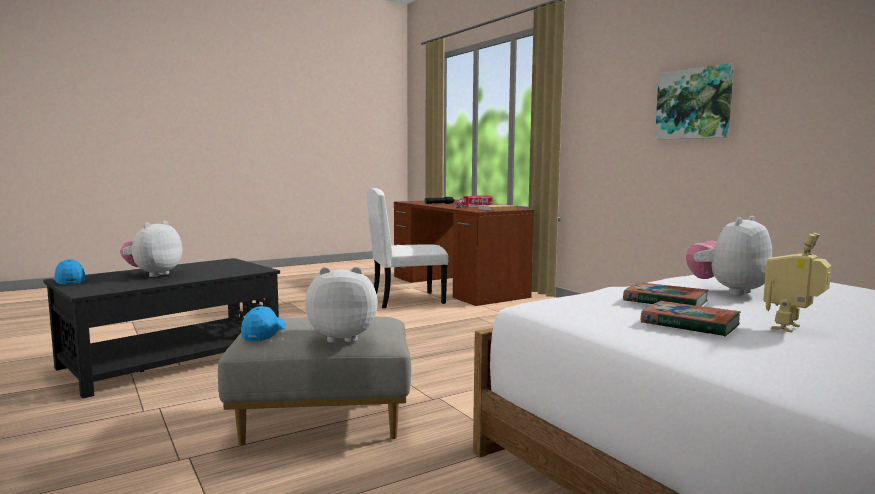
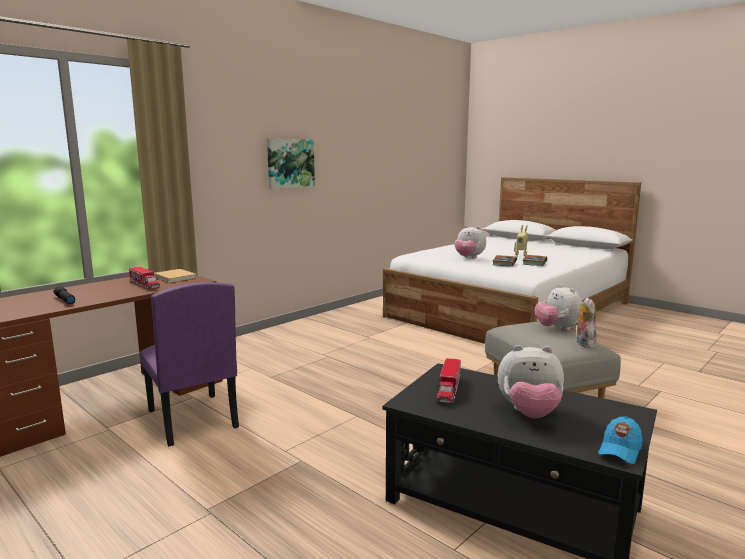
camera: 105 degrees left, 5 degrees up
blue cap [241,306,286,341] -> plush toy [575,298,597,348]
white chair [367,188,449,308] -> purple chair [140,282,239,446]
none -> toy truck [437,358,461,403]

